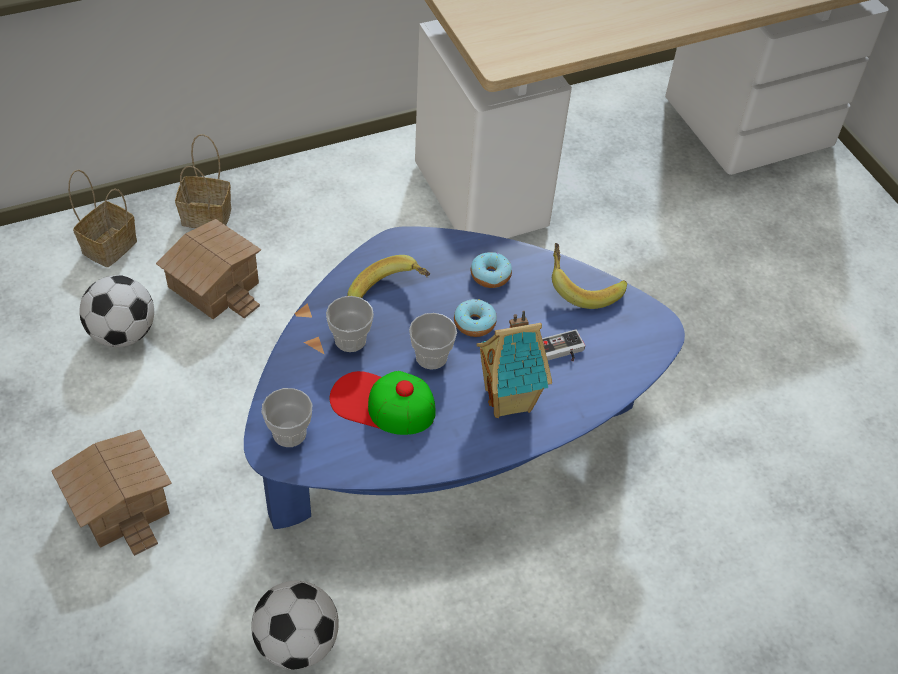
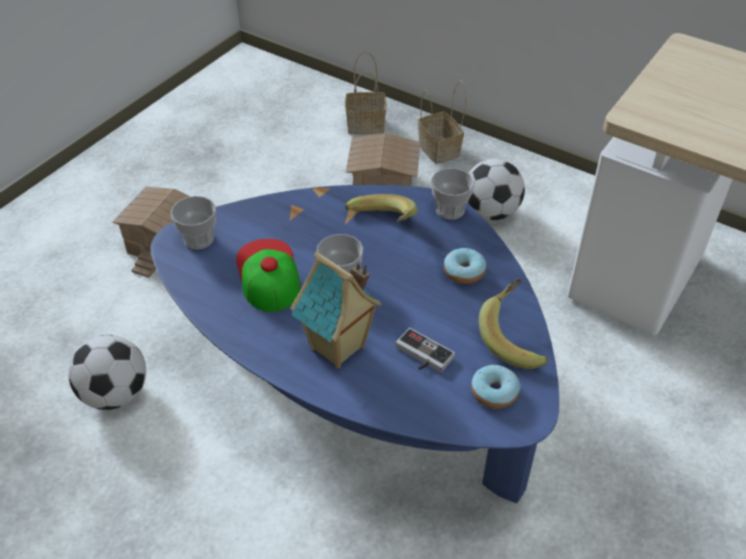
camera: 60 degrees right, 5 degrees down
football [79,275,154,347] -> football moved to [467,159,525,220]
cup [326,296,374,352] -> cup moved to [431,168,474,220]
donut [454,299,497,337] -> donut moved to [471,365,521,409]

